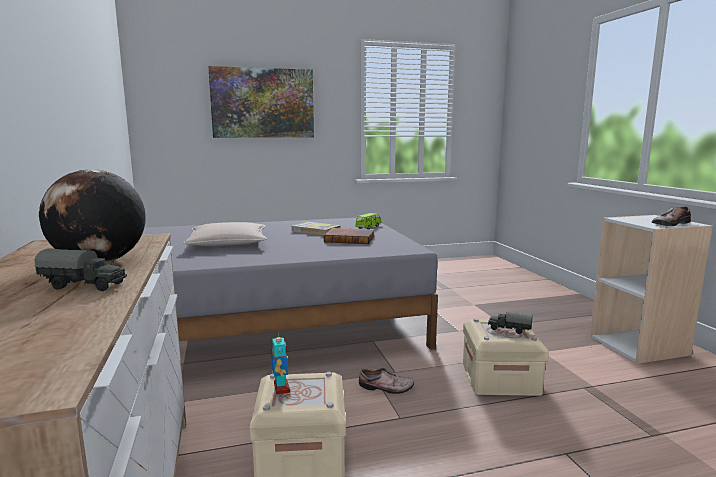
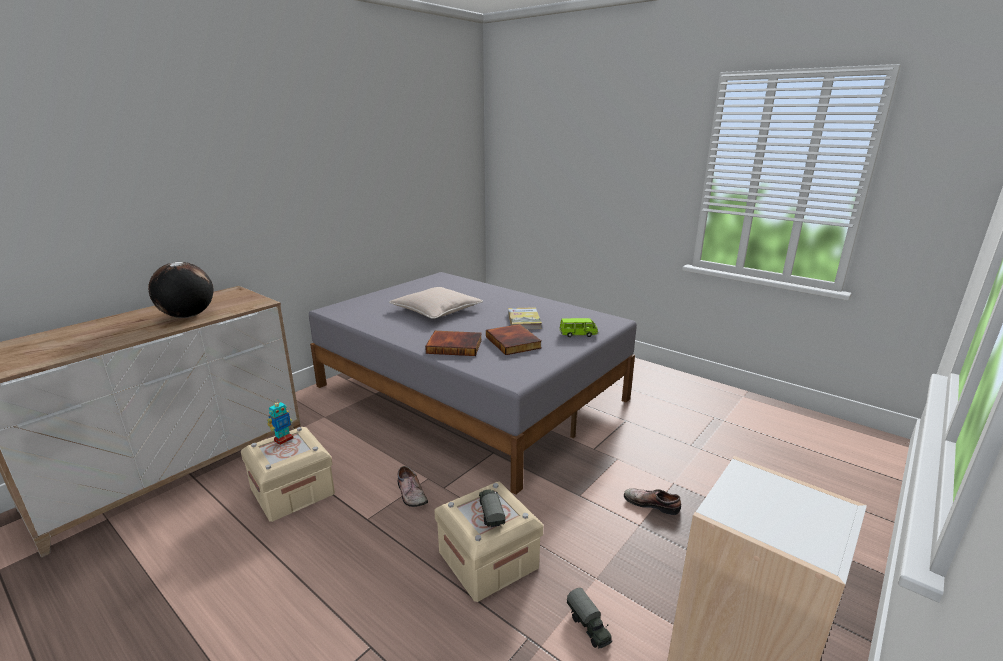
camera: 55 degrees right, 10 degrees up
toy truck [35,248,127,291] -> toy truck moved to [567,588,612,649]
picture [208,66,314,138] -> none
shoe [652,206,691,226] -> shoe moved to [624,488,681,515]
none -> book [425,331,482,356]

